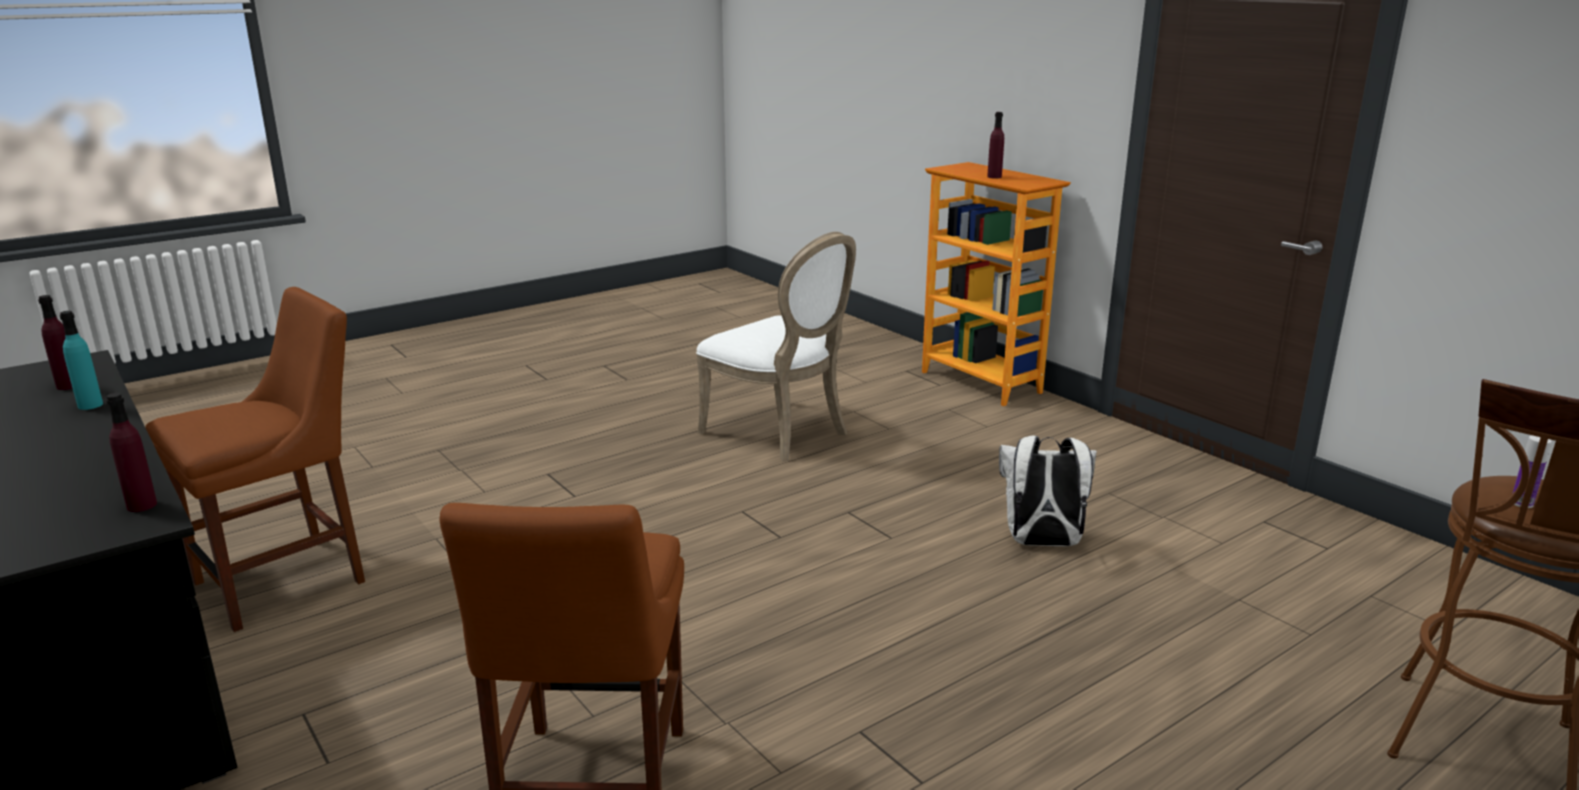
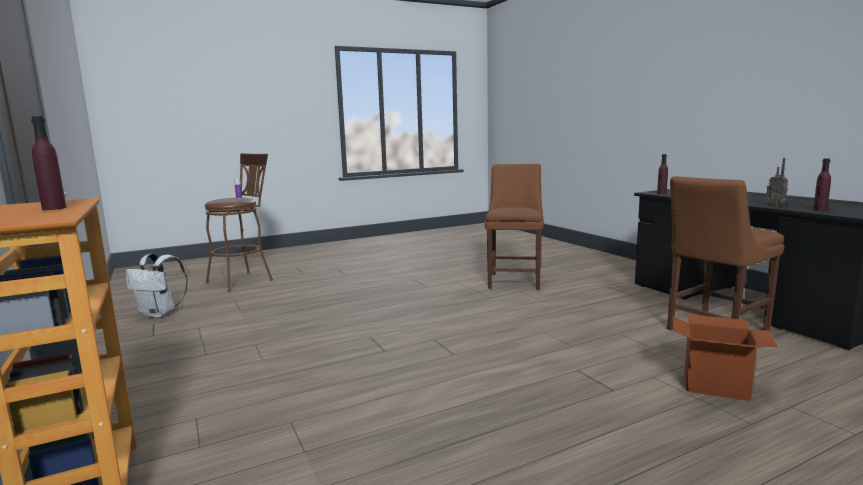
camera: 170 degrees left, 10 degrees down
turquoise bottle [60,311,103,410] -> radio [766,158,788,207]
white chair [696,232,856,462] -> none
white backpack [999,435,1097,546] -> white backpack moved to [126,254,188,318]
none -> cardboard box [672,314,778,401]

